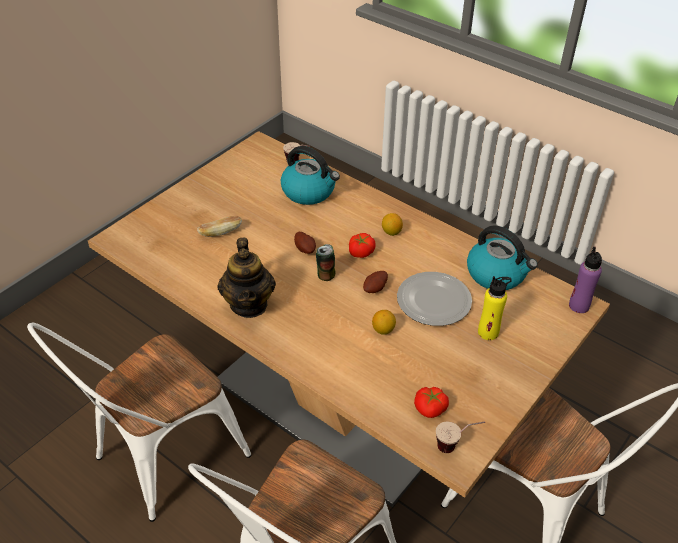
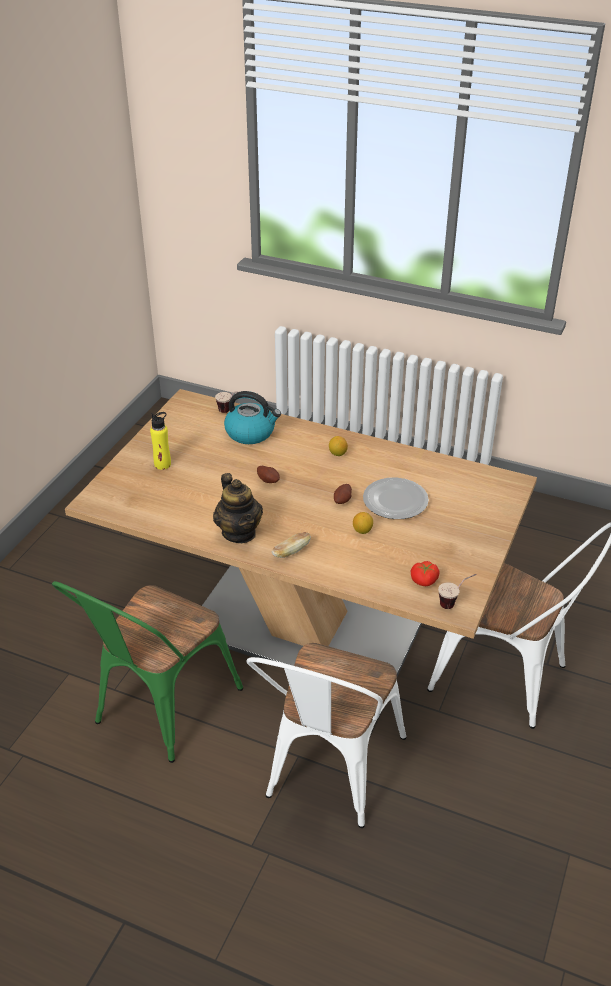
camera: 15 degrees left, 5 degrees down
white chair [27,323,251,522] -> green chair [52,581,243,763]
bread [197,216,242,237] -> bread moved to [272,532,311,558]
can [316,244,335,281] -> none
tomato [349,233,375,258] -> none
kettle [467,226,538,290] -> none
yellow bottle [478,276,512,340] -> yellow bottle moved to [150,412,171,470]
purple bottle [569,247,602,313] -> none

